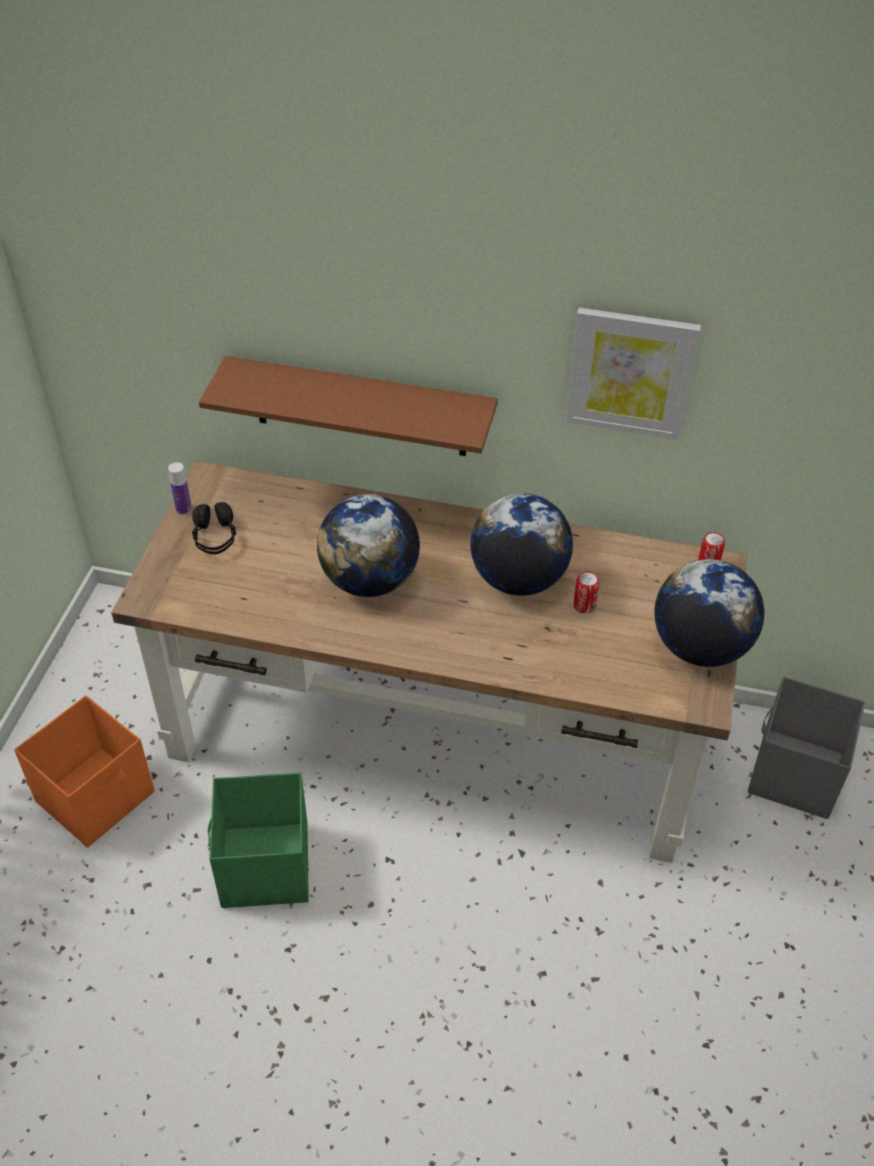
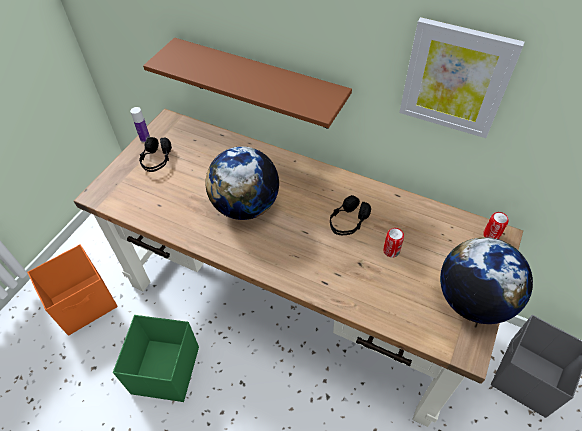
camera: 15 degrees right, 5 degrees up
globe [470,493,573,596] -> black headphones [330,195,371,235]

